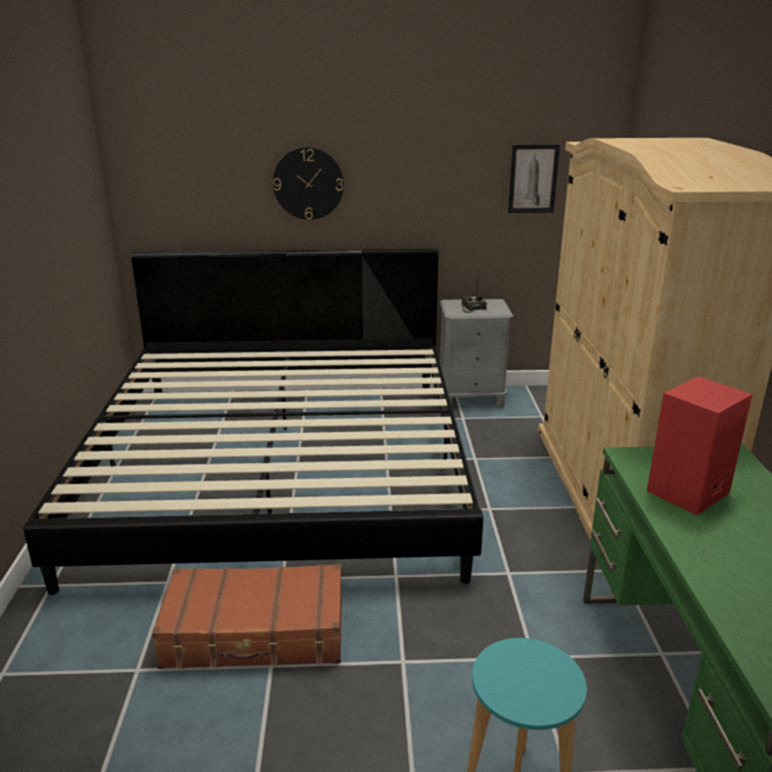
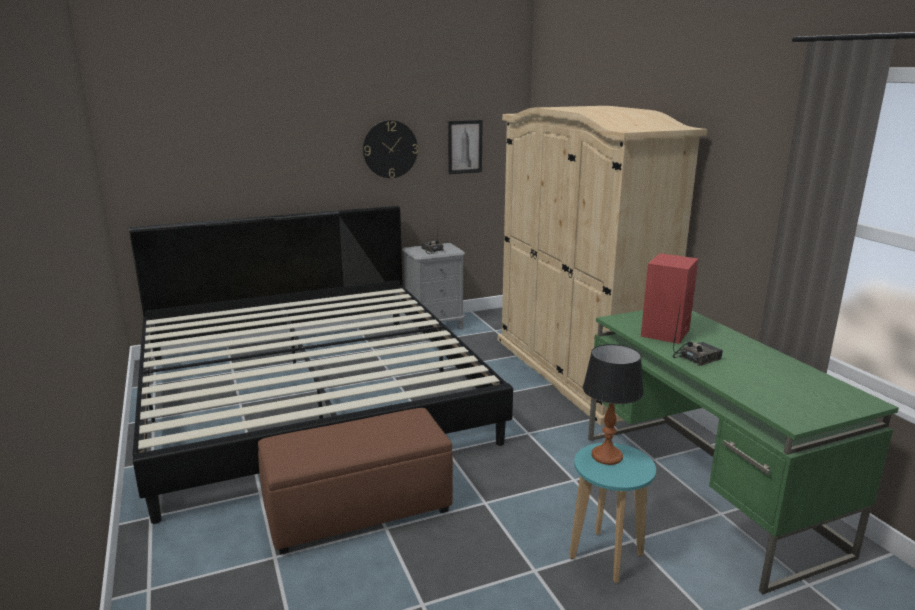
camera: 20 degrees left, 5 degrees down
brown suitcase [152,564,342,669] -> brown ottoman [258,408,453,555]
wall clock [273,147,344,220] -> wall clock moved to [363,120,418,178]
none -> table lamp [583,344,644,465]
none -> radio [673,304,723,366]

